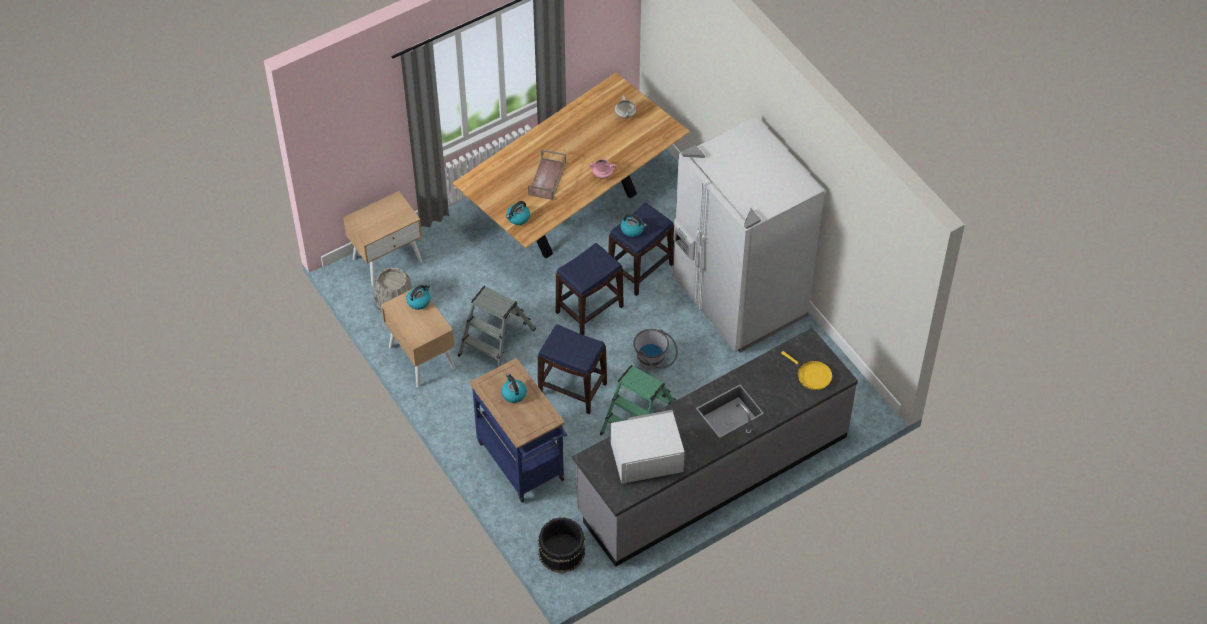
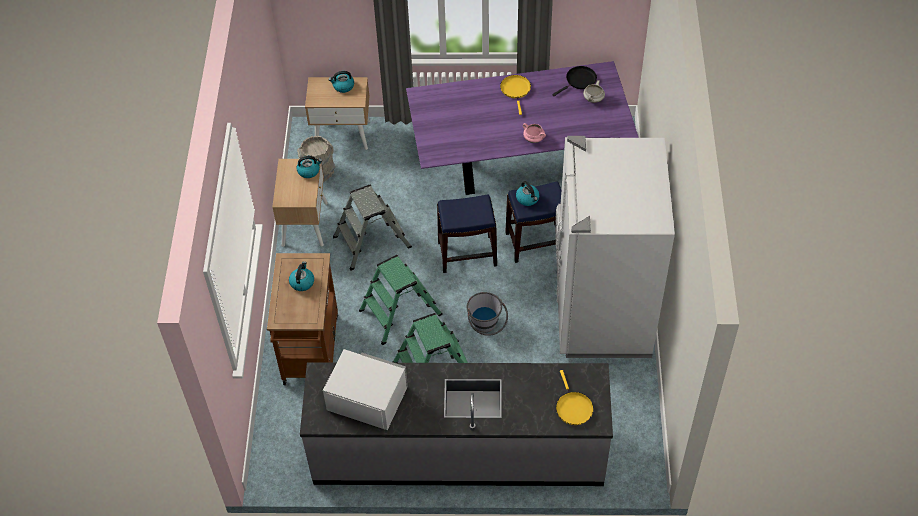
camera: 35 degrees right, 0 degrees up
brown dining table [452,72,690,259] -> purple dining table [406,61,639,195]
blue cart [469,358,567,503] -> brown cart [267,253,338,385]
kettle [506,201,530,225] -> kettle moved to [329,71,354,93]
brown tray [528,149,566,200] -> none
stool [538,324,607,414] -> green step ladder [359,255,443,345]
black bucket [538,517,585,573] -> none
none -> yellow frying pan [500,75,531,115]
none -> black frying pan [552,66,597,96]

